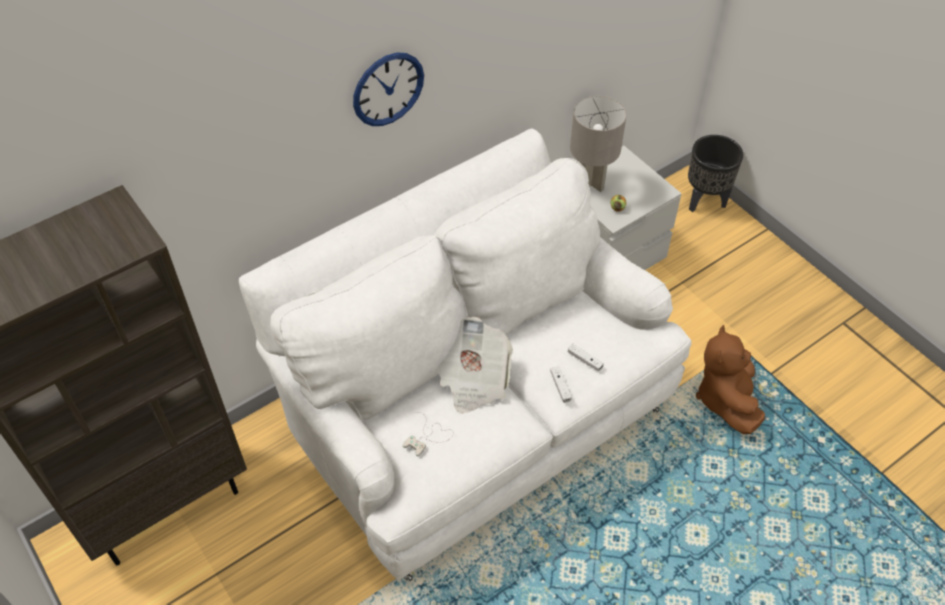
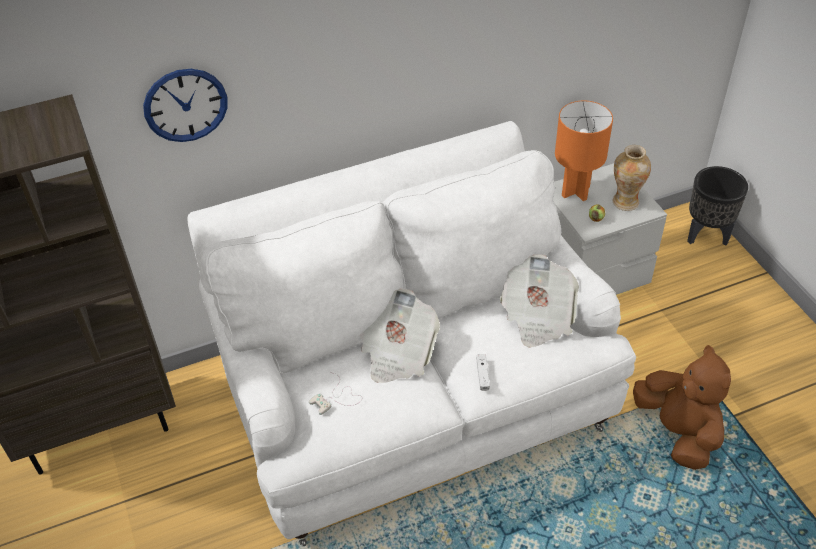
camera: 15 degrees right, 5 degrees down
wall clock [353,53,424,126] -> wall clock moved to [143,69,228,142]
white game controller [568,344,604,371] -> none
grey table lamp [570,96,626,192] -> orange table lamp [555,101,613,201]
brown plush toy [696,325,765,434] -> brown plush toy turned 135 degrees clockwise [633,345,731,470]
none -> newspaper [500,254,579,348]
none -> vase [613,145,651,211]

